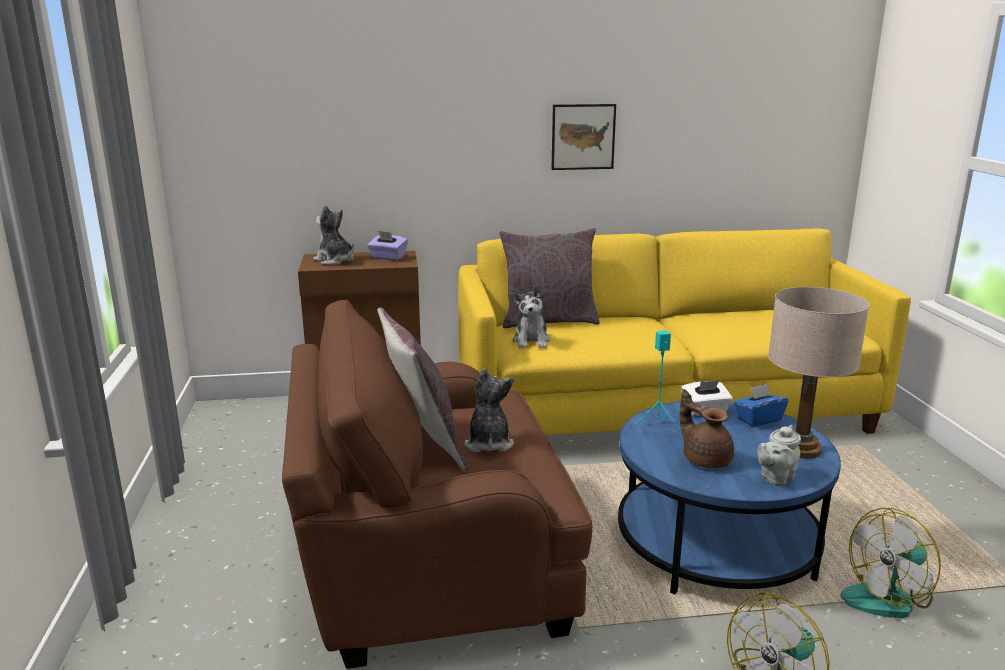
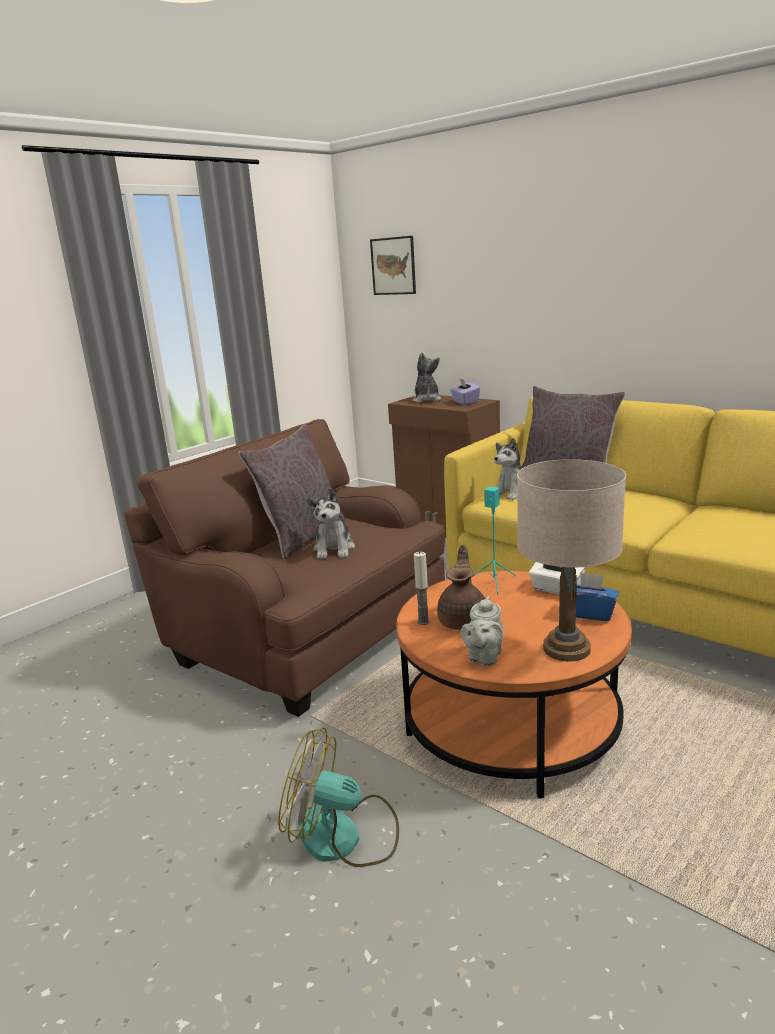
camera: 50 degrees right, 0 degrees up
plush toy [464,368,514,452] -> plush toy turned 135 degrees clockwise [306,488,355,559]
picture [551,104,616,170] -> picture moved to [370,236,416,295]
blue coffee table [618,401,841,594] -> orange coffee table [396,571,632,799]
grey teapot [757,425,801,486] -> grey teapot turned 75 degrees counterclockwise [461,596,503,666]
fan [840,508,941,618] -> none
none -> candle [414,552,430,625]

